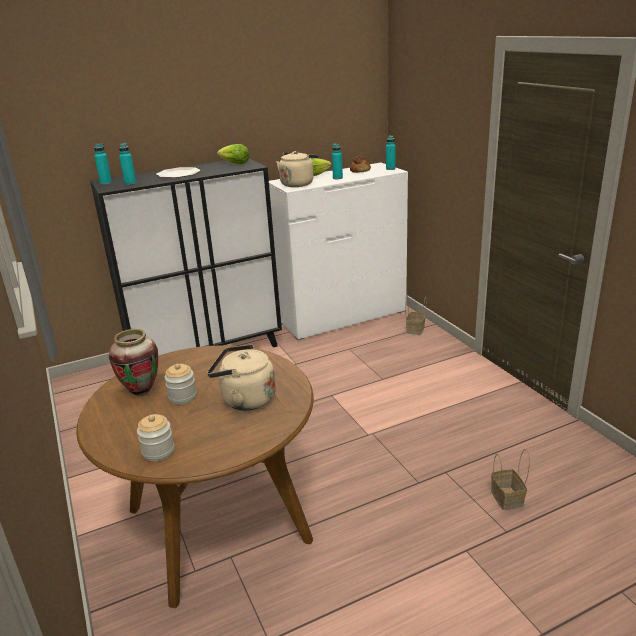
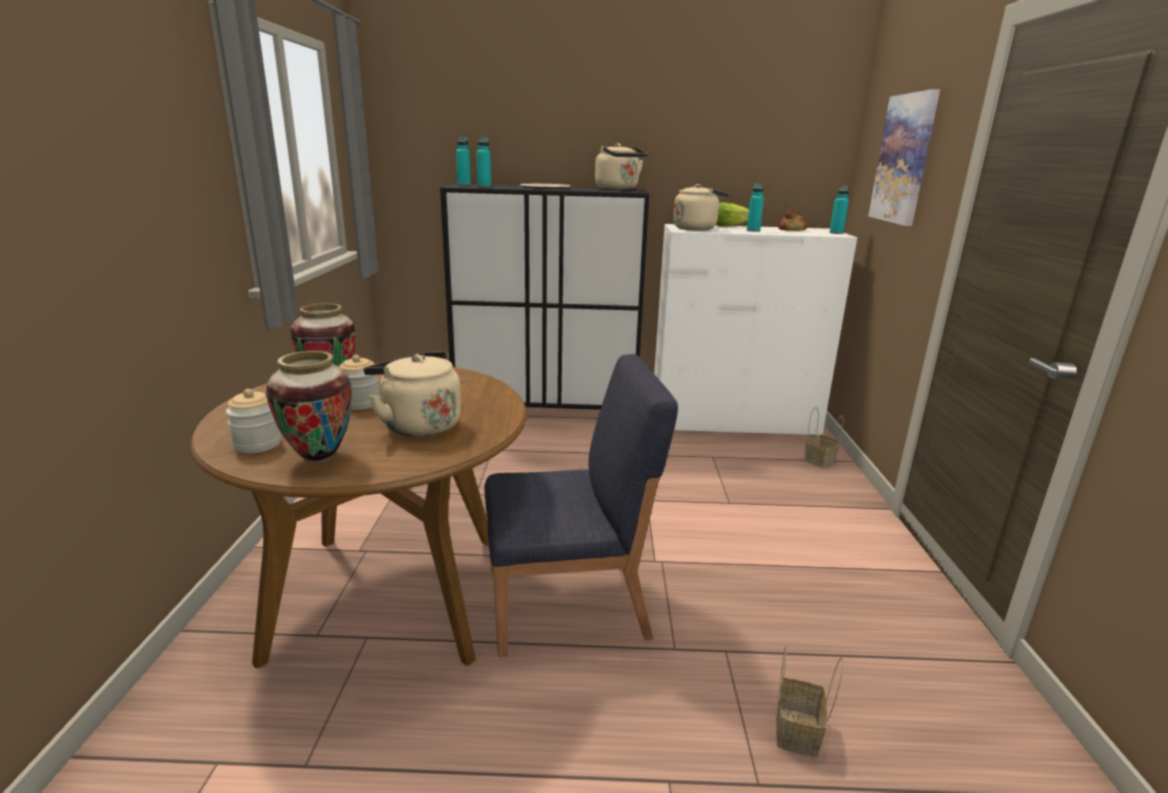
camera: 25 degrees right, 5 degrees down
lettuce [217,144,249,164] -> beige kettle [595,143,648,190]
none -> vase [266,351,352,464]
none -> blue chair [484,354,678,657]
none -> picture [868,89,940,226]

